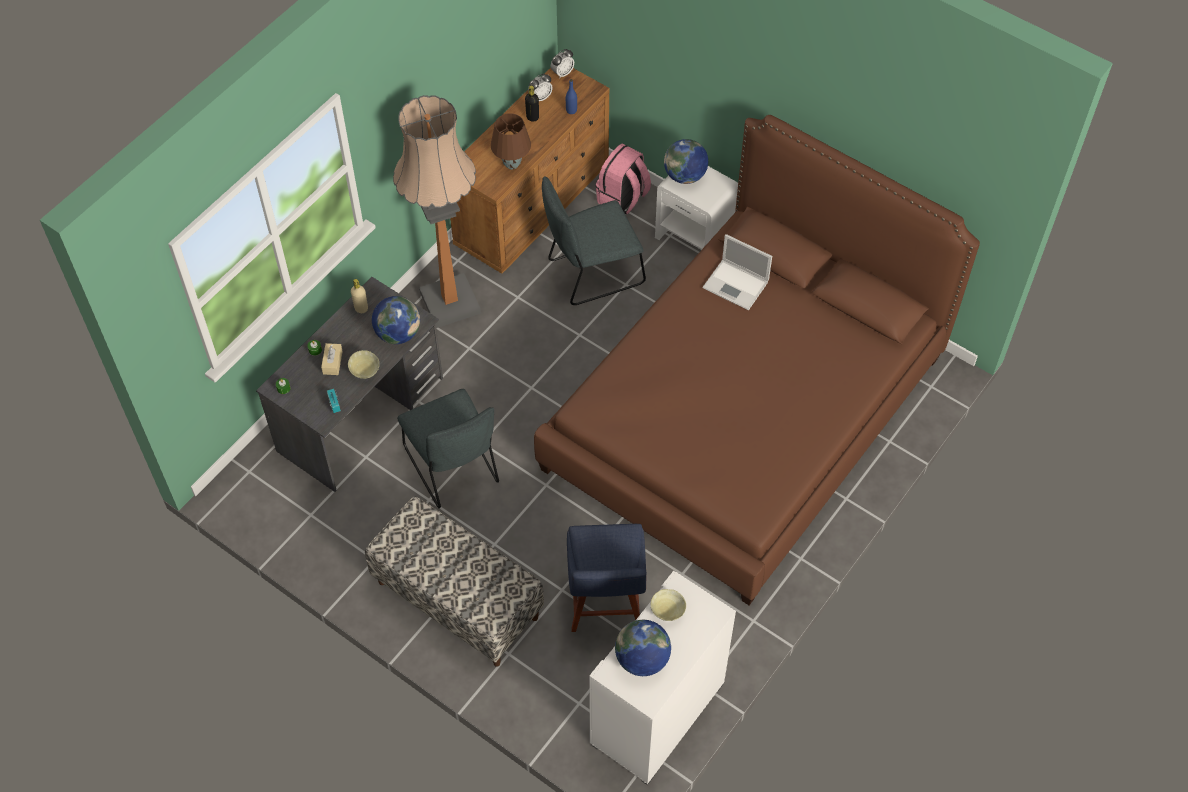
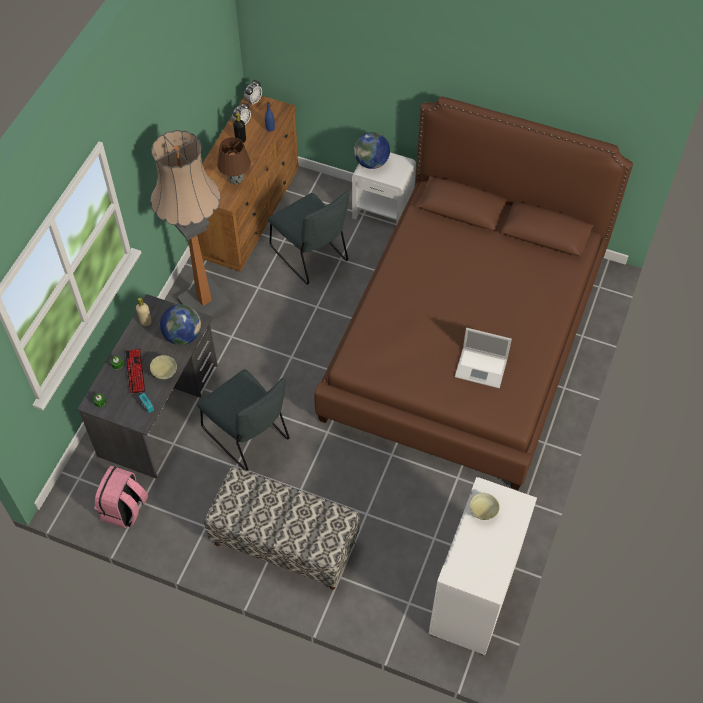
camera: 15 degrees left, 0 degrees up
beige tissue box [321,343,343,375] -> keyboard [125,349,145,394]
grey chair [542,176,646,305] -> grey chair turned 90 degrees counterclockwise [268,191,350,285]
blue chair [567,524,646,632] -> none
pink backpack [596,144,651,214] -> pink backpack moved to [94,466,148,528]
globe [615,620,671,676] -> none
laptop [702,234,772,310] -> laptop moved to [455,328,512,388]

